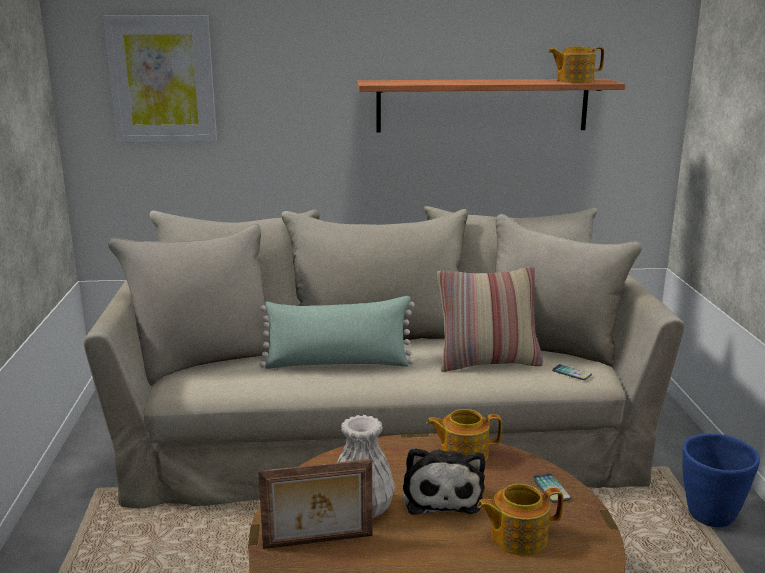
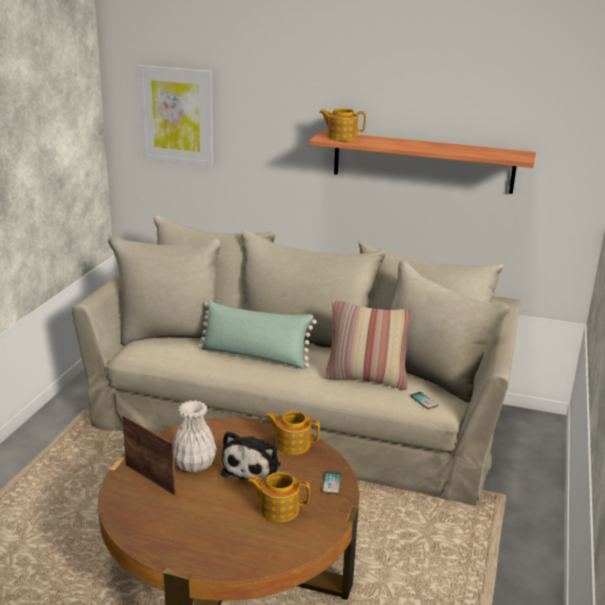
camera: 20 degrees right, 5 degrees up
picture frame [258,459,373,549] -> picture frame turned 150 degrees counterclockwise [122,415,176,495]
teapot [548,46,604,83] -> teapot moved to [319,108,366,141]
blue planter [683,433,760,527] -> none

